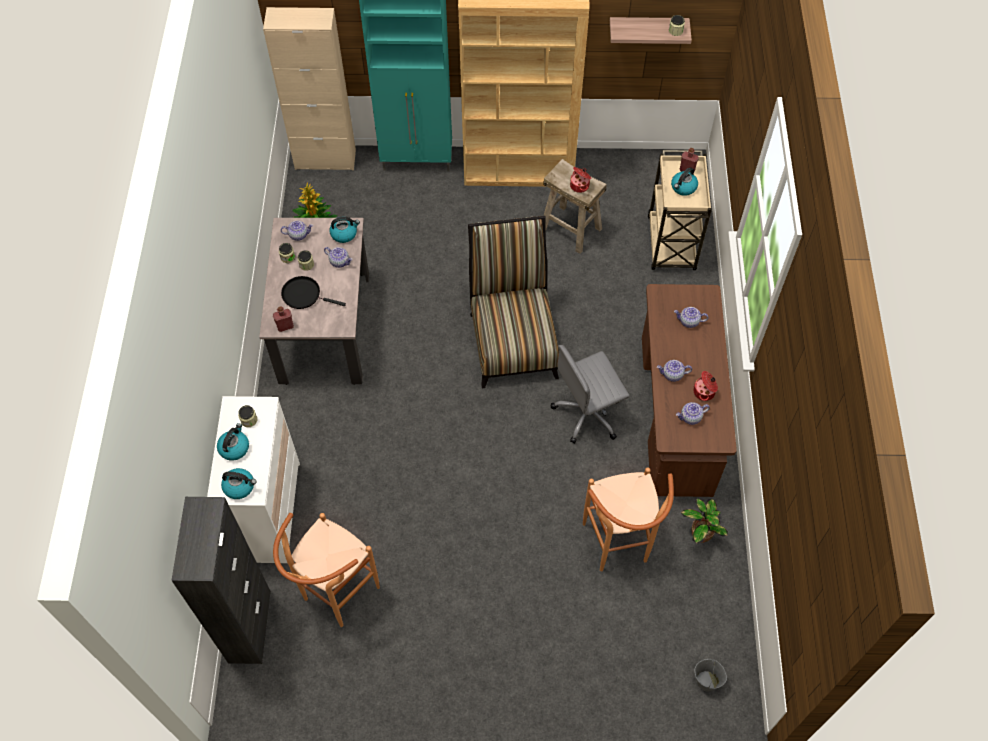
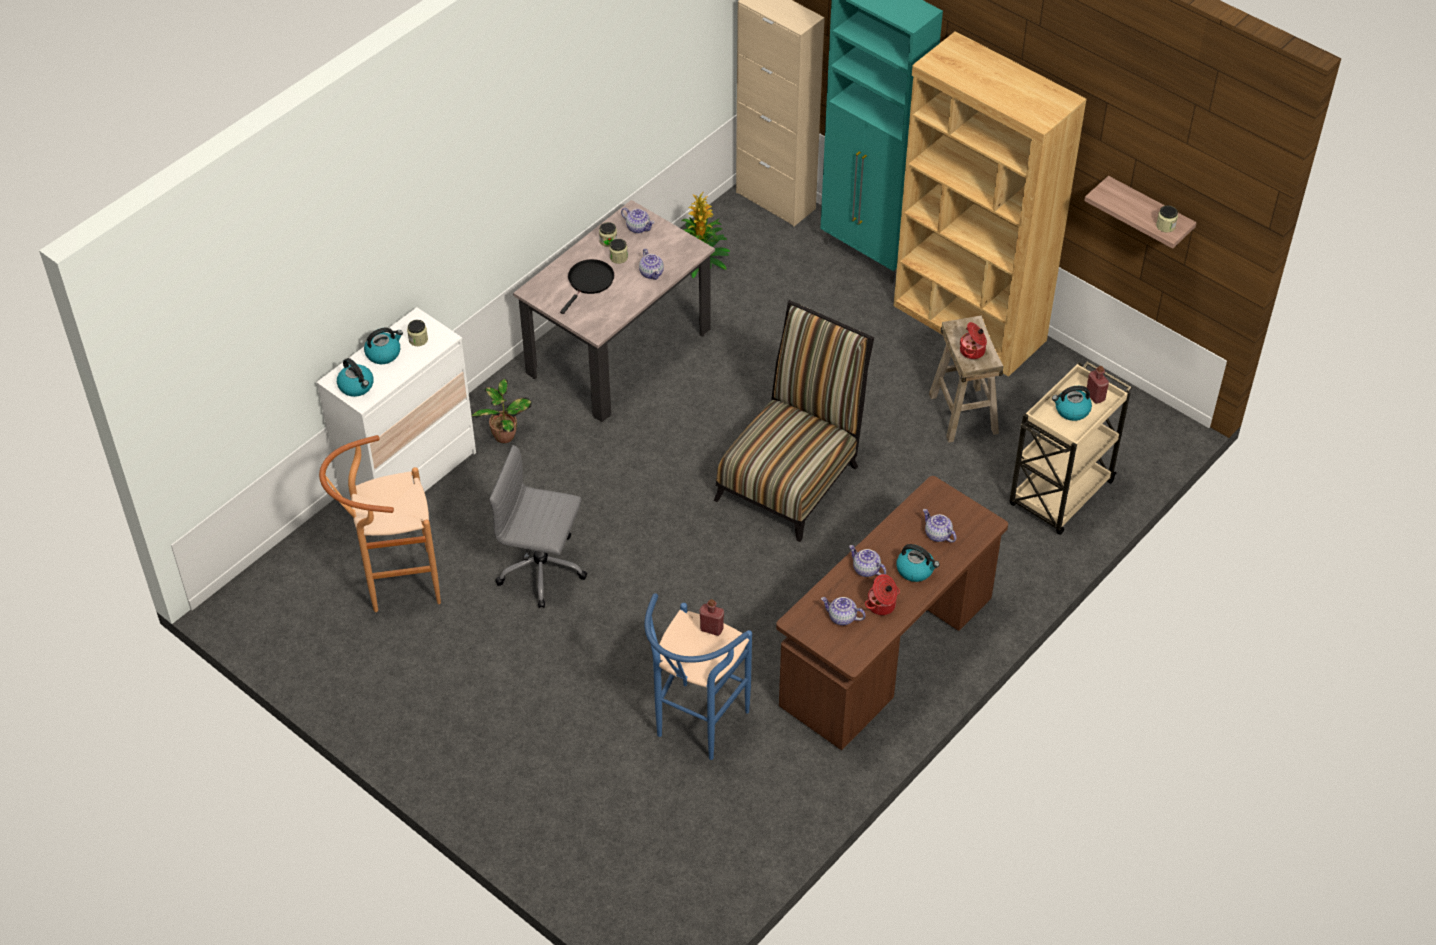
camera: 40 degrees right, 10 degrees down
black cabinet [171,497,271,664] -> none
red bottle [273,306,294,332] -> red bottle moved to [700,599,724,636]
black frying pan [281,276,346,309] -> black frying pan turned 60 degrees clockwise [560,259,614,314]
kettle [330,217,360,243] -> kettle moved to [896,544,940,582]
grey office chair [551,345,630,444] -> grey office chair moved to [489,445,587,608]
brown stool [583,467,674,571] -> blue stool [644,593,752,760]
potted plant [681,499,728,543] -> potted plant moved to [471,379,531,443]
grey bucket [695,659,727,691] -> none

